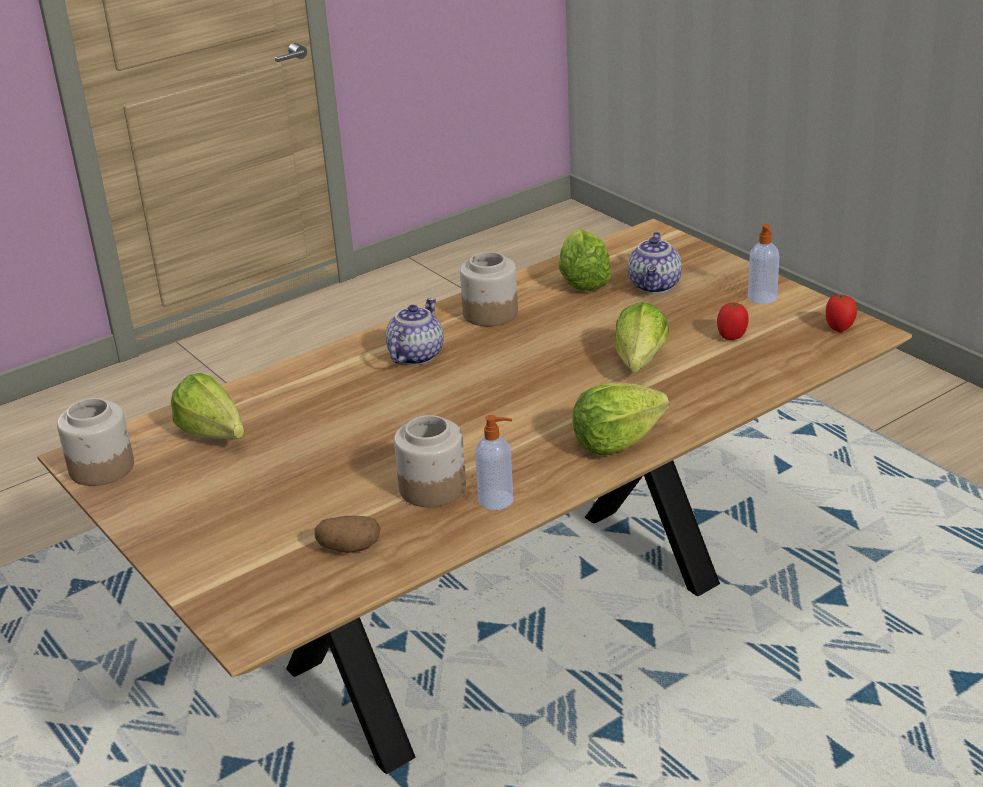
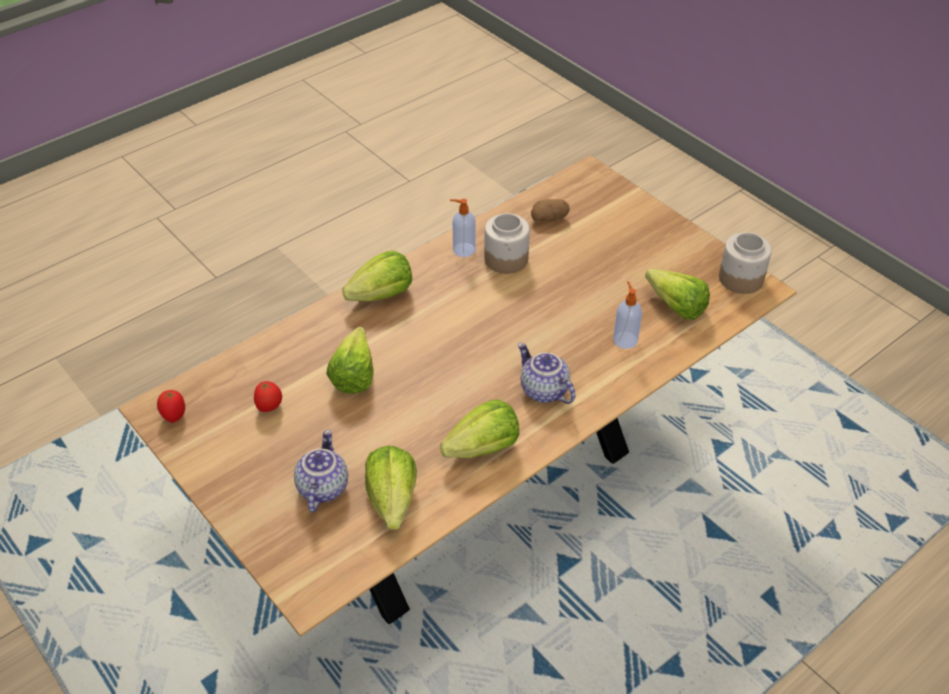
camera: 175 degrees right, 15 degrees up
teapot [386,298,444,365] -> teapot turned 120 degrees clockwise [518,343,576,404]
jar [460,252,518,326] -> lettuce [440,399,519,458]
soap dispenser [748,224,779,304] -> soap dispenser moved to [613,281,642,349]

